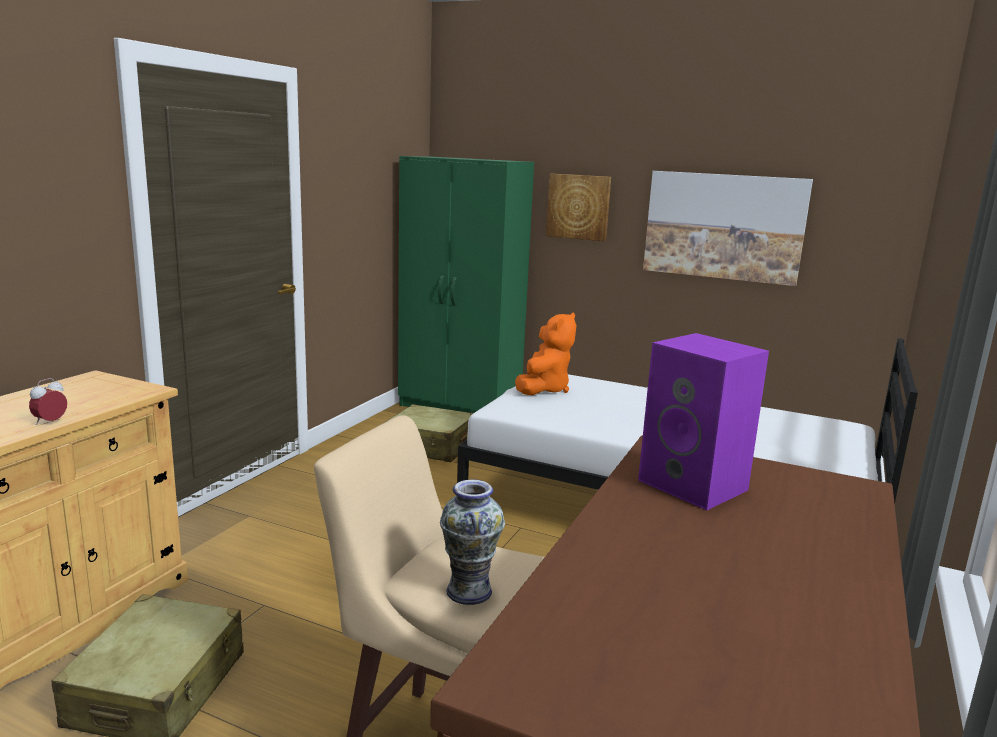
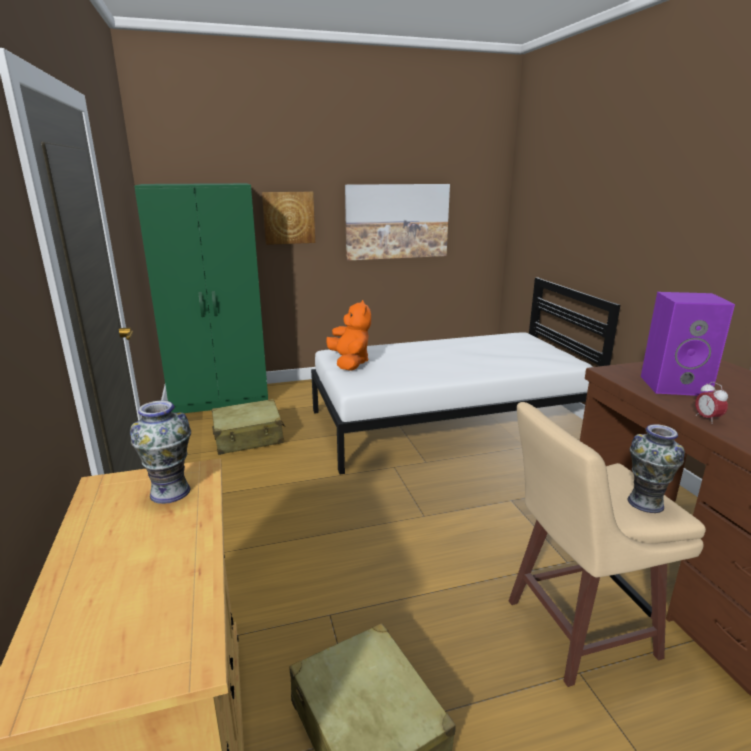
camera: 40 degrees left, 5 degrees up
alarm clock [29,378,67,425] -> alarm clock moved to [695,382,728,424]
none -> vase [130,401,191,504]

